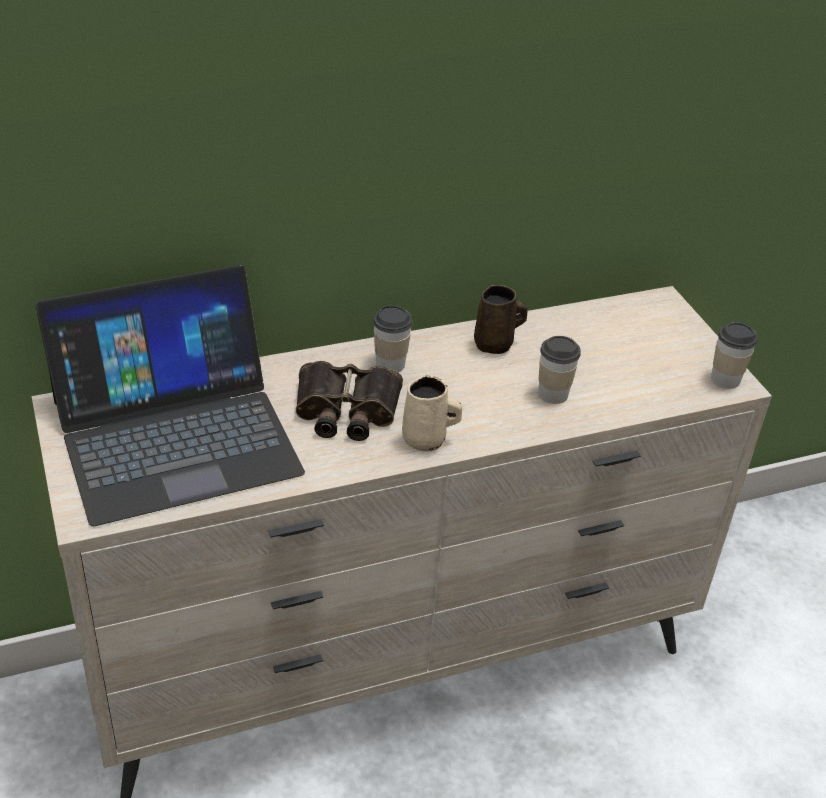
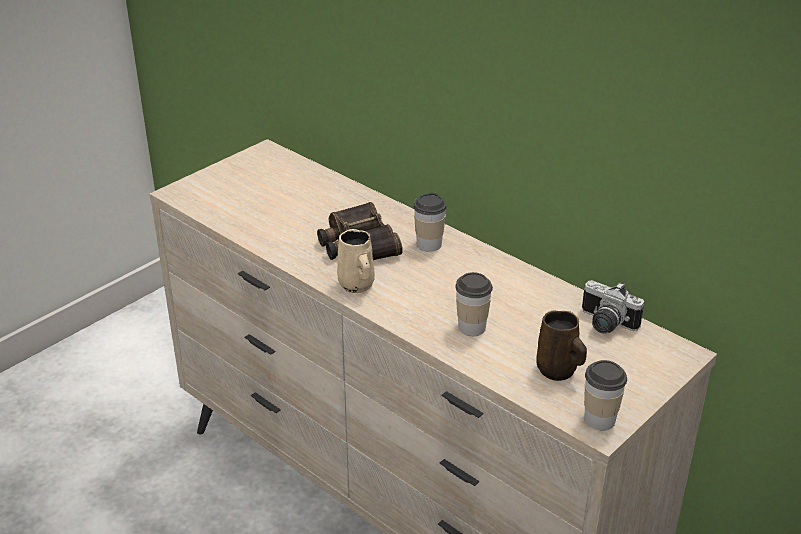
camera: 65 degrees right, 5 degrees down
laptop [36,265,305,526] -> none
brown mug [474,285,528,354] -> brown mug moved to [536,311,587,381]
none -> camera [582,280,644,334]

